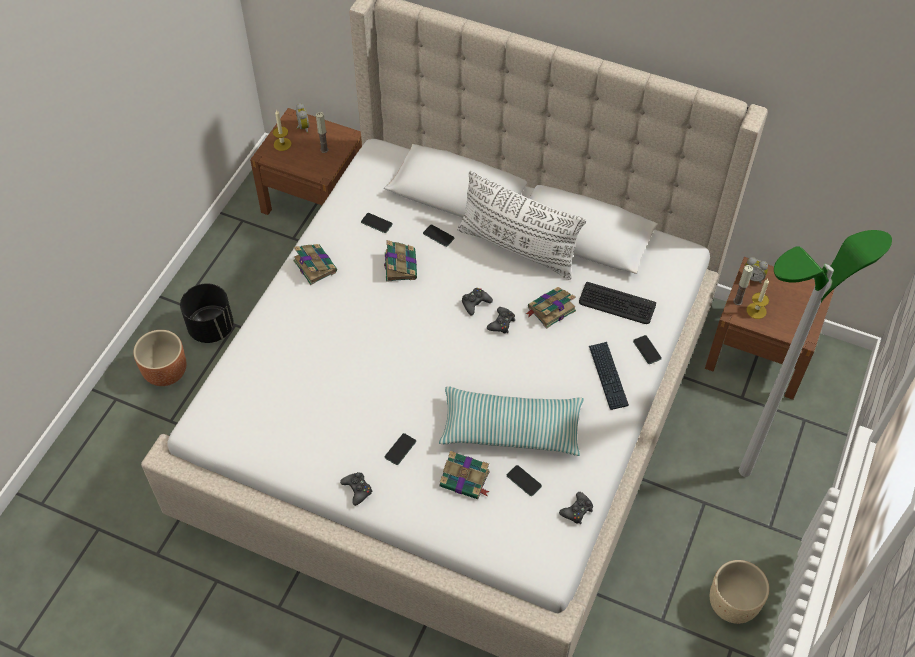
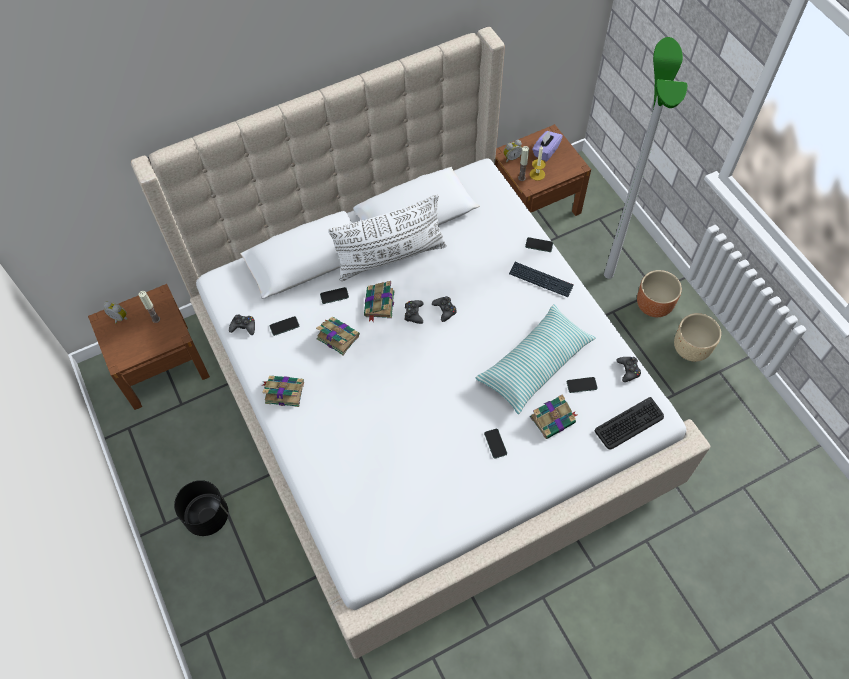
camera: 50 degrees left, 5 degrees up
brown planter [133,330,187,386] -> brown planter moved to [637,270,682,317]
candle [273,110,292,151] -> none
black game controller [340,472,373,506] -> black game controller moved to [229,314,255,335]
book [526,287,576,329] -> book moved to [364,281,394,322]
keyboard [579,282,656,324] -> keyboard moved to [594,397,664,449]
none -> purple tissue box [532,131,563,162]

